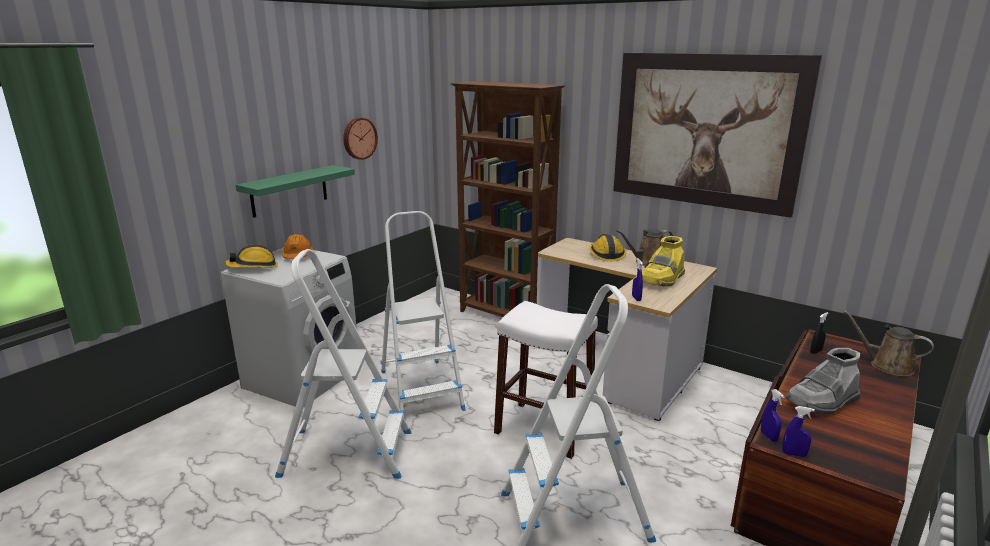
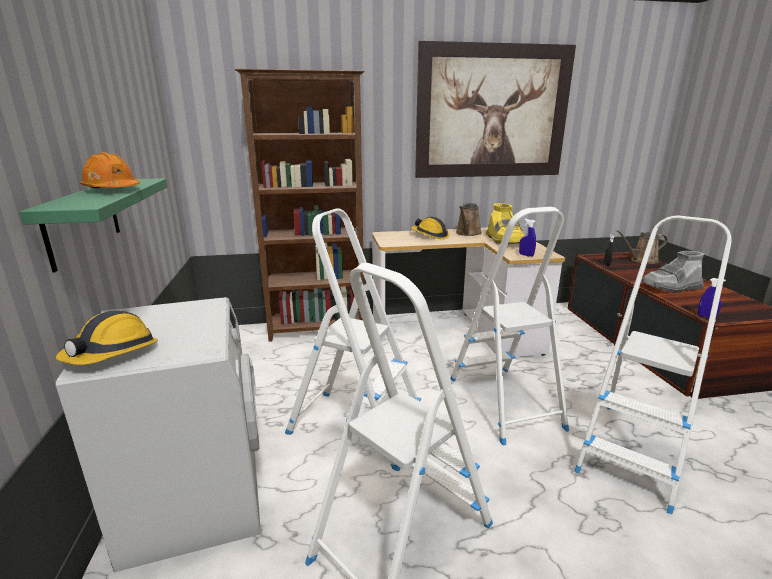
camera: 45 degrees left, 0 degrees up
orange hard hat [282,234,313,259] -> orange hard hat moved to [80,152,140,188]
wall clock [343,118,378,160] -> none
white stool [494,301,598,459] -> white step ladder [450,207,569,445]
blue spray bottle [782,406,815,457] -> none
grey boot [786,348,861,414] -> grey boot turned 60 degrees clockwise [641,251,705,293]

